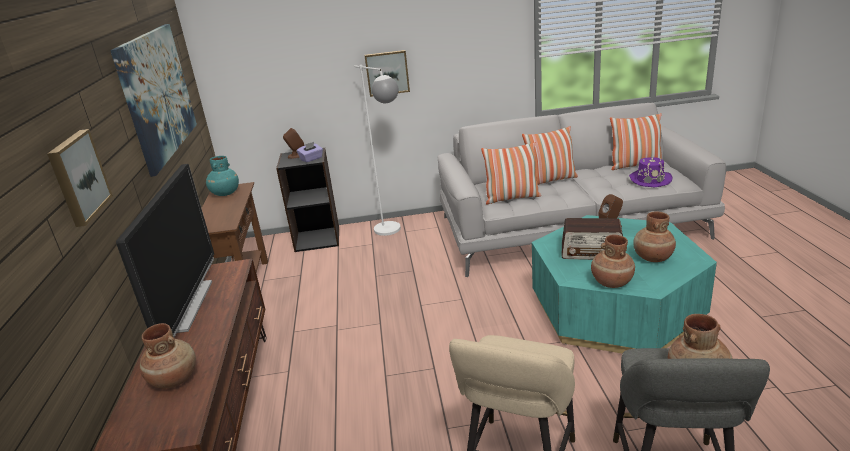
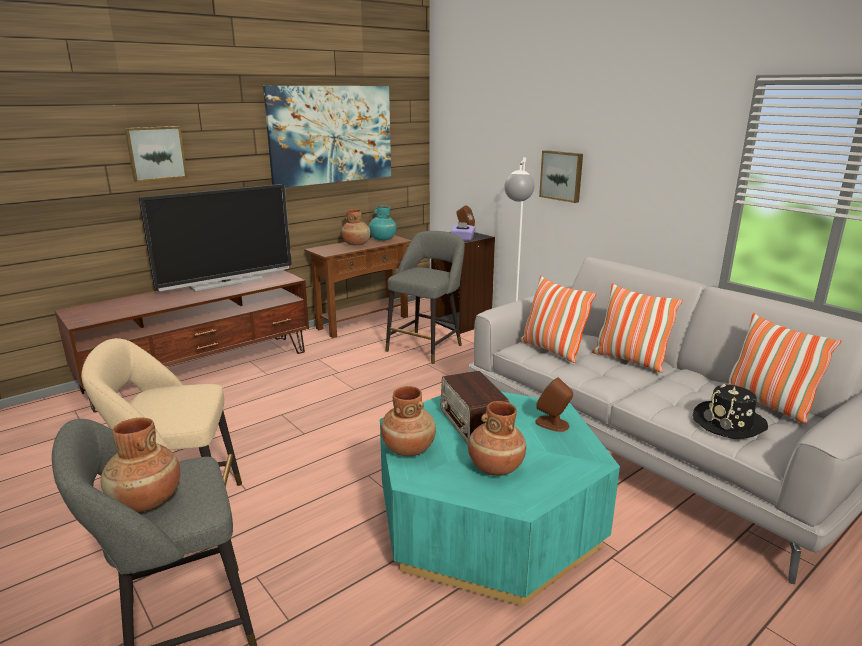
camera: 55 degrees right, 5 degrees down
brown vase [140,323,196,389] -> brown vase moved to [342,209,370,245]
purple hat [629,157,672,187] -> black hat [692,384,768,439]
none -> grey stool [385,231,465,364]

